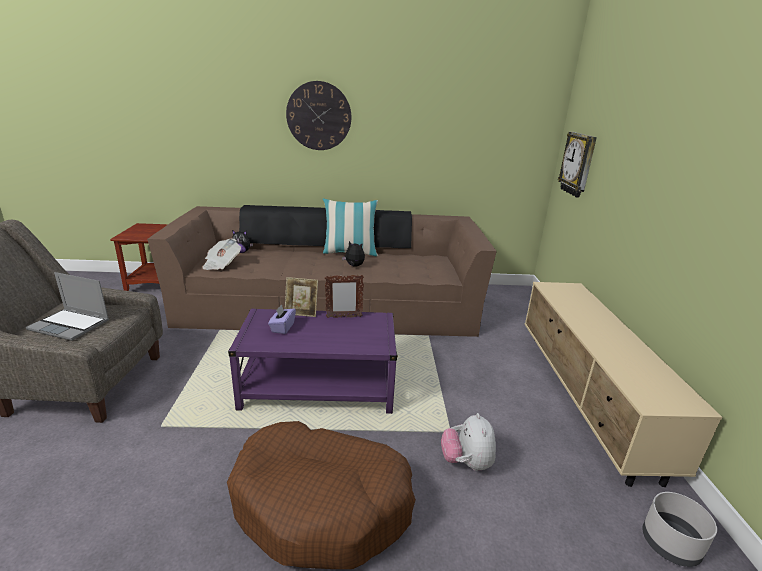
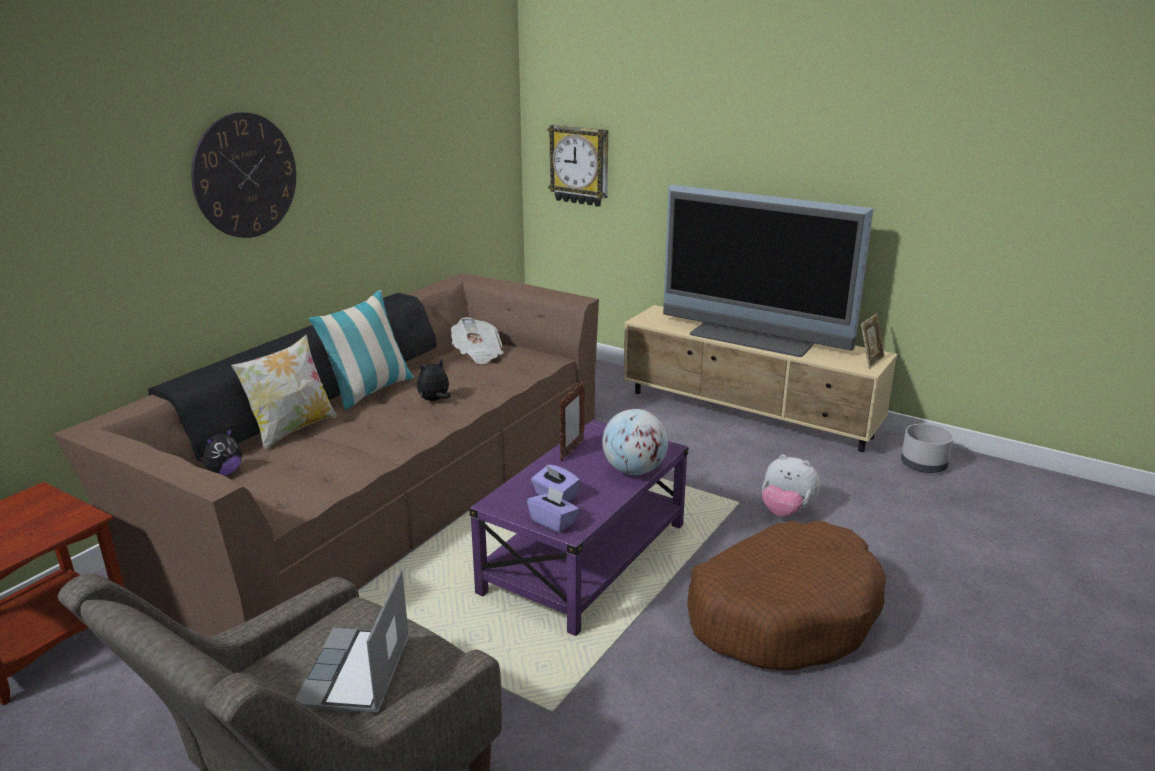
camera: 55 degrees left, 0 degrees up
laptop [26,272,109,341] -> laptop turned 135 degrees clockwise [295,569,409,713]
newspaper [202,239,241,270] -> newspaper moved to [451,317,503,365]
picture frame [285,277,318,317] -> picture frame moved to [861,314,885,368]
none -> pillow [231,335,337,451]
none -> purple tissue box [527,486,579,533]
none -> globe [602,409,668,475]
none -> television [663,185,874,357]

